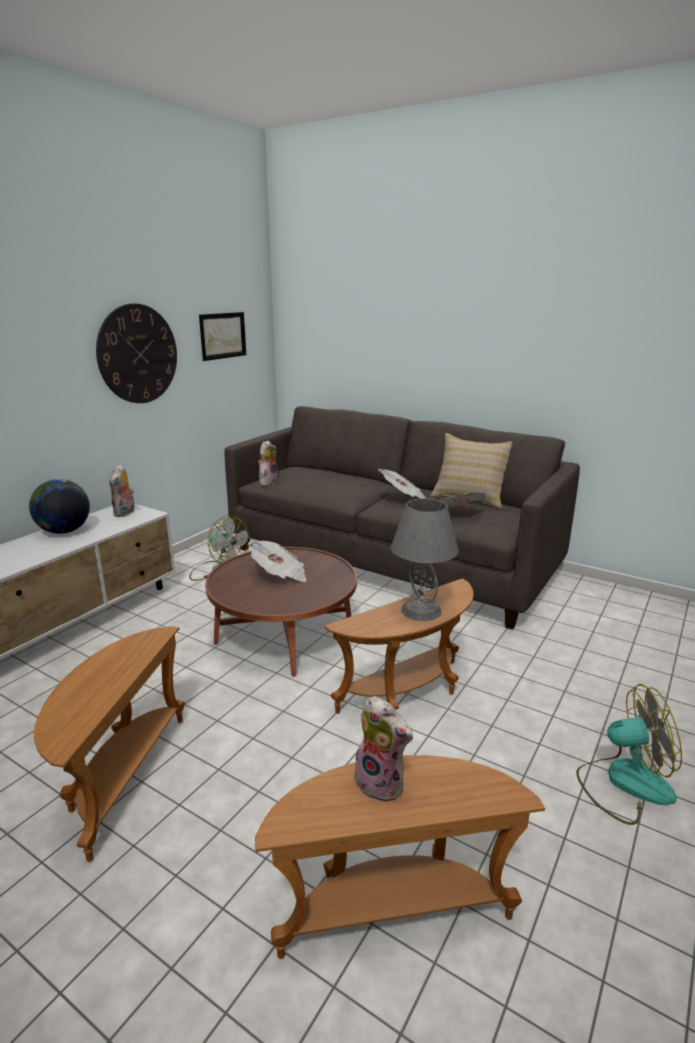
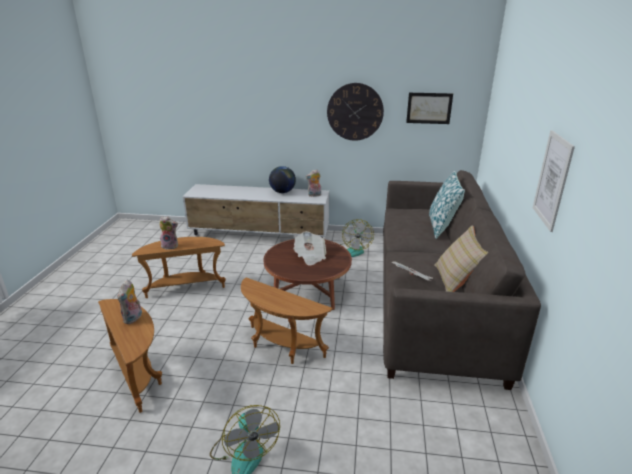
camera: 65 degrees right, 5 degrees up
plush toy [258,440,278,486] -> plush toy moved to [159,216,178,250]
newspaper [378,469,426,498] -> none
grey table lamp [391,498,459,621] -> none
none -> pillow [429,170,465,239]
none -> picture [533,130,575,232]

